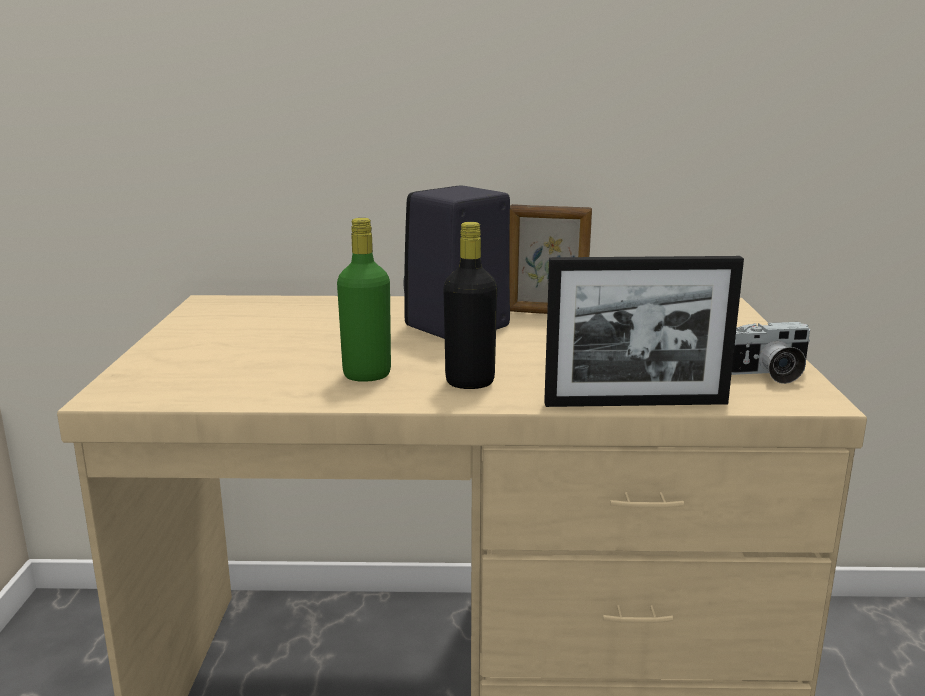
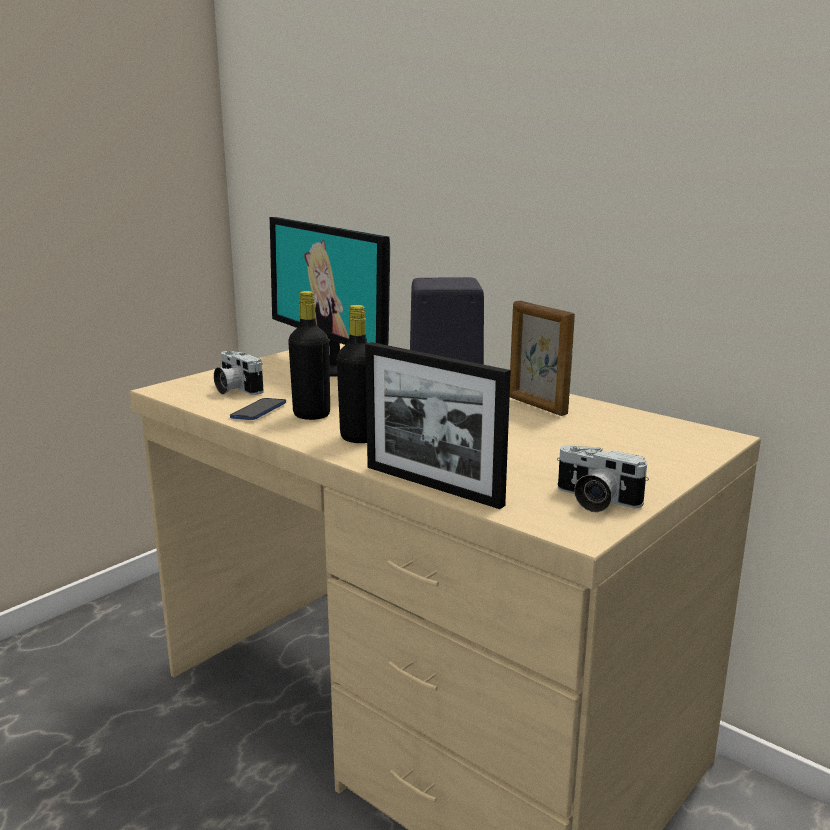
camera: 40 degrees right, 0 degrees up
green bottle [337,218,391,382] -> black bottle [288,291,330,420]
none -> camera [214,351,264,395]
none -> phone [230,398,286,420]
none -> monitor [270,217,390,377]

